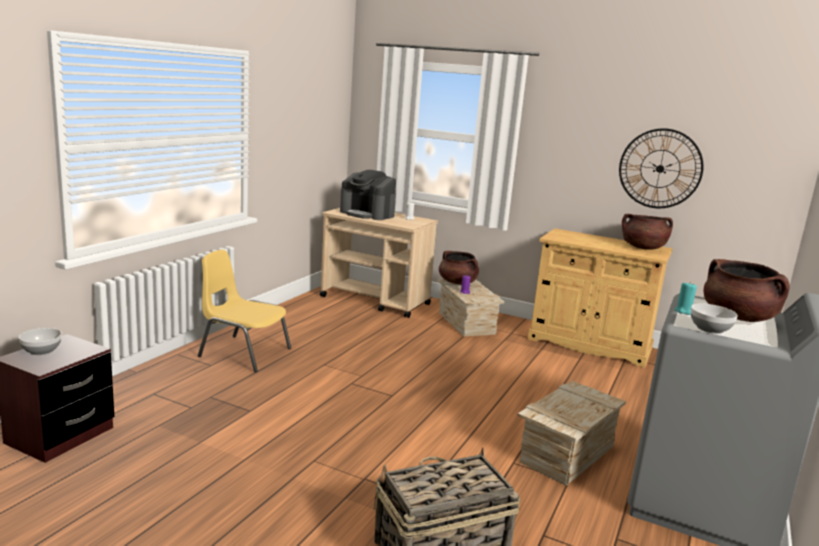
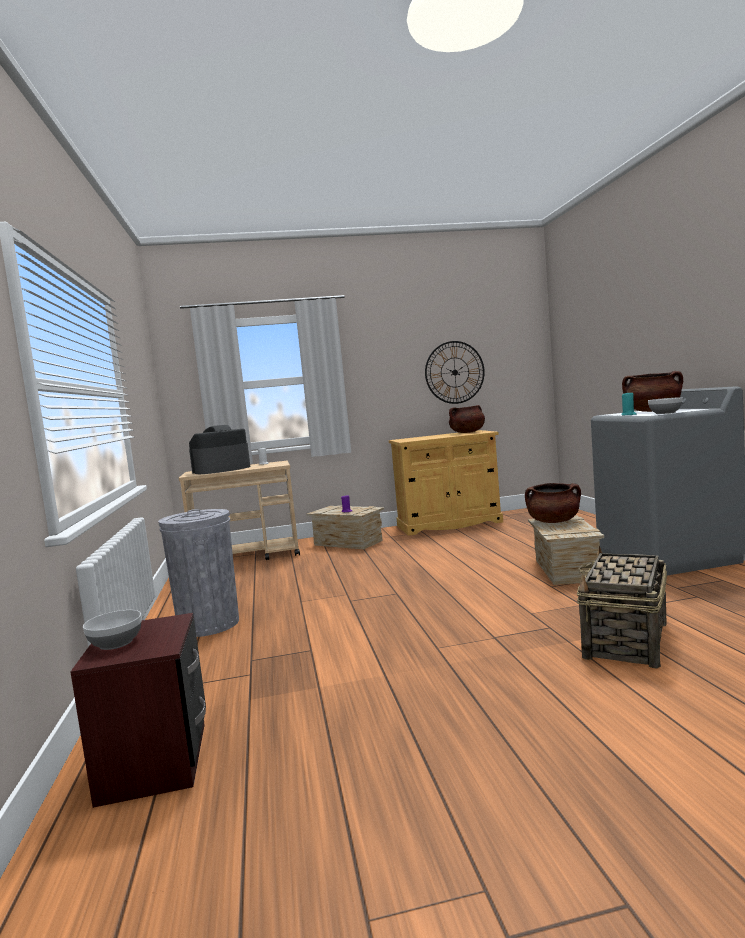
camera: 35 degrees left, 10 degrees down
yellow chair [198,250,291,372] -> grey trash can [158,509,239,637]
coffee machine [340,170,396,220] -> coffee machine turned 150 degrees clockwise [189,425,250,474]
brown cooking pot [439,251,479,285] -> brown cooking pot moved to [525,483,581,523]

